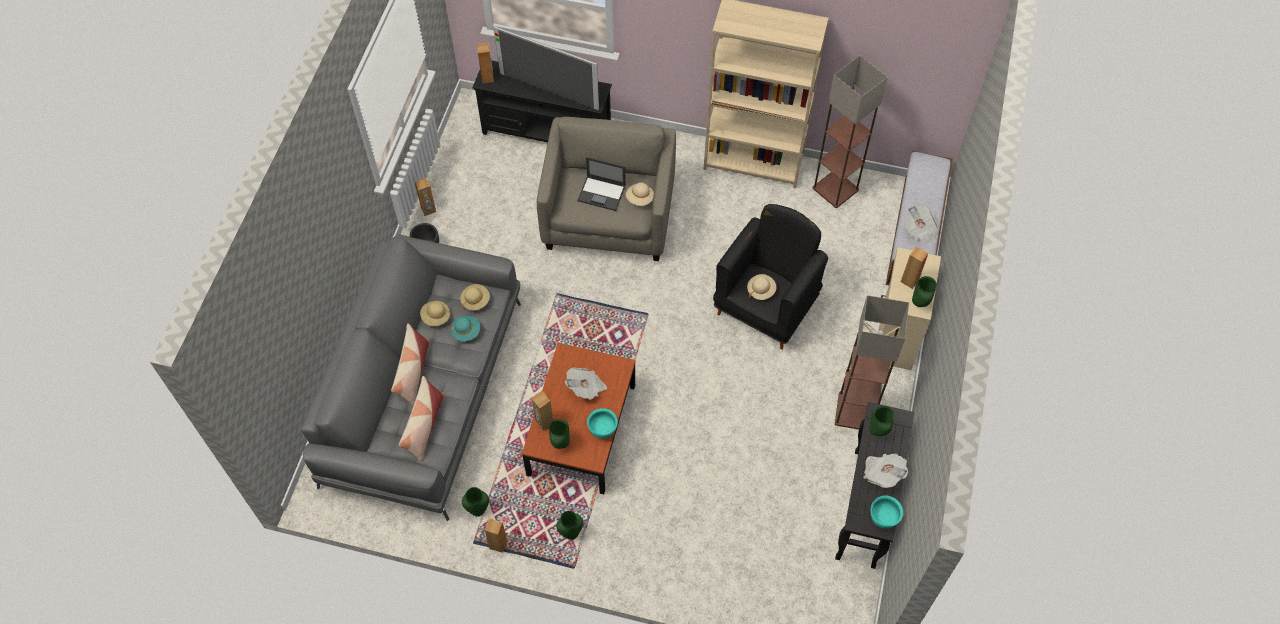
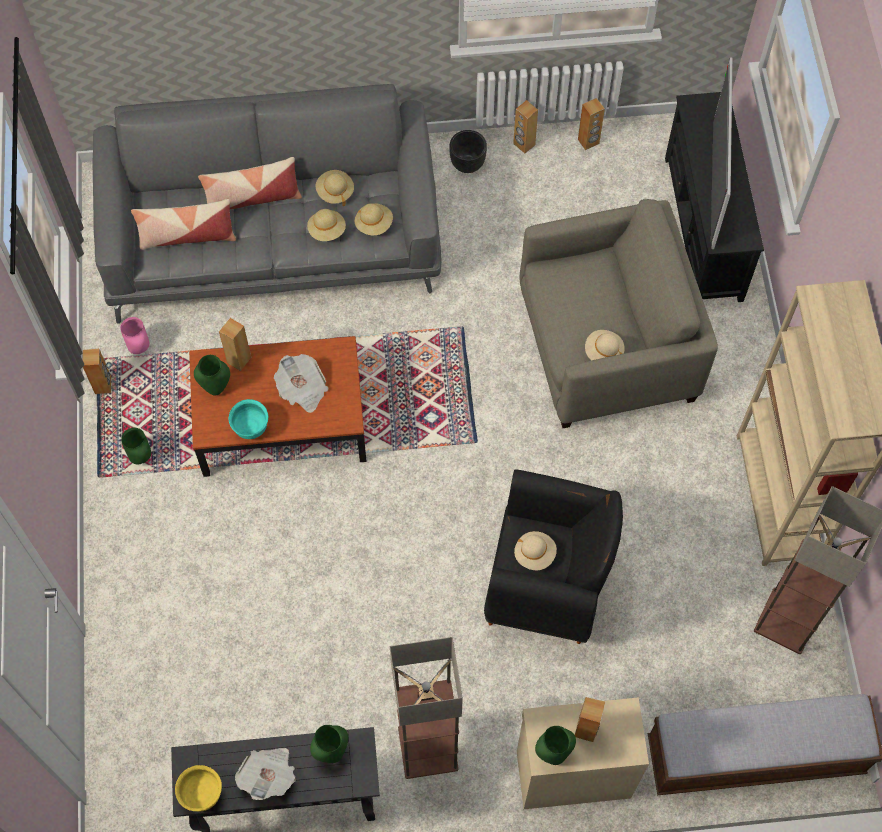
camera: 70 degrees right, 5 degrees up
turquoise hat [451,316,480,341] -> beige hat [307,209,346,241]
green vase [462,487,489,517] -> pink vase [120,317,150,354]
brown speaker [477,42,494,84] -> brown speaker moved to [578,98,605,150]
laptop [577,157,626,211] -> none
turquoise bowl [871,495,903,529] -> yellow bowl [175,765,222,811]
newspaper [904,205,939,246] -> none

